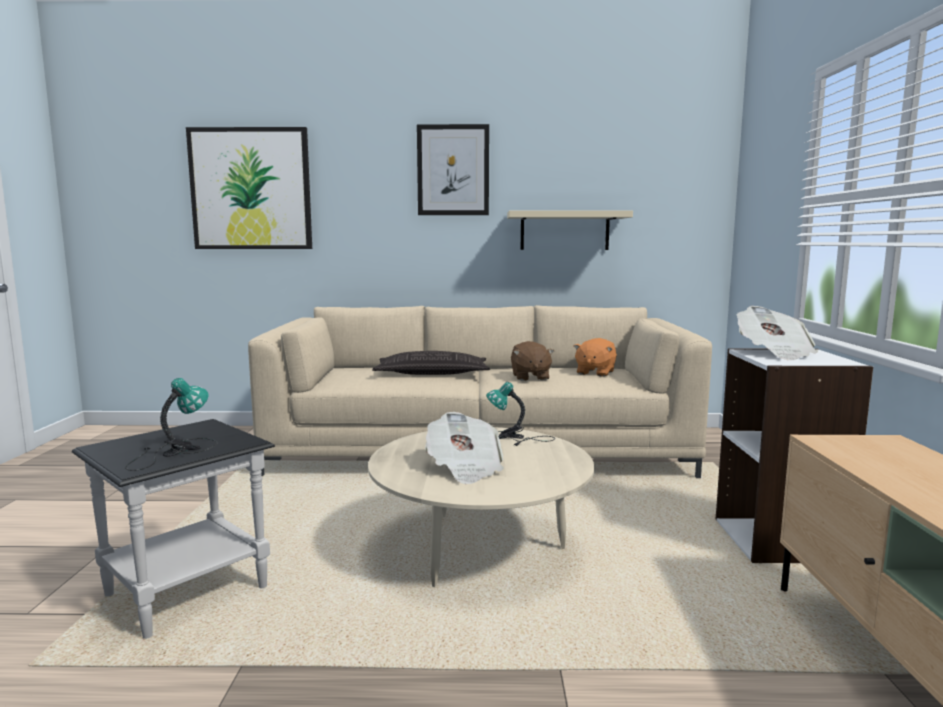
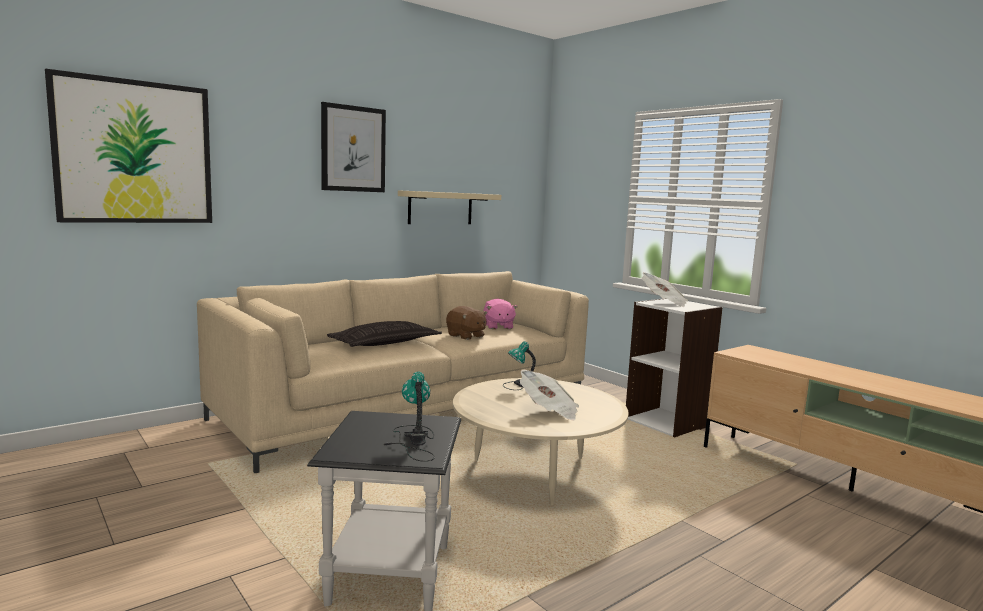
camera: 40 degrees left, 0 degrees up
orange plush toy [574,338,617,377] -> pink plush toy [483,299,518,329]

